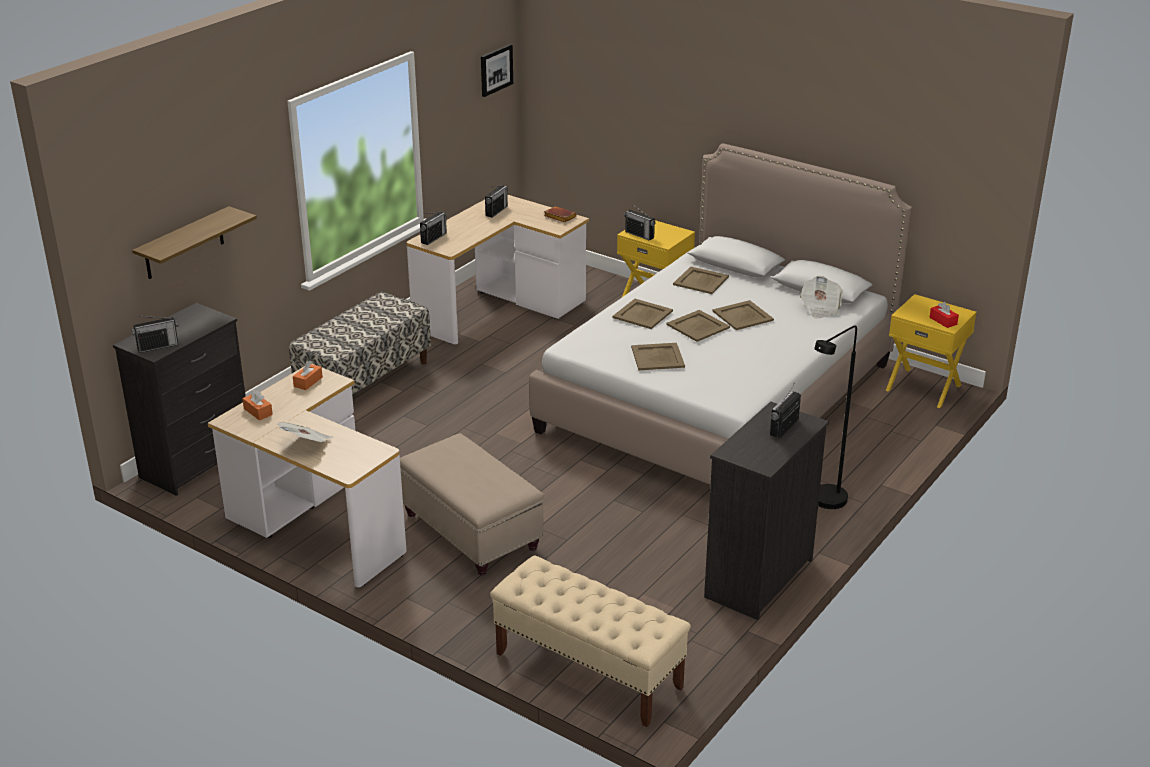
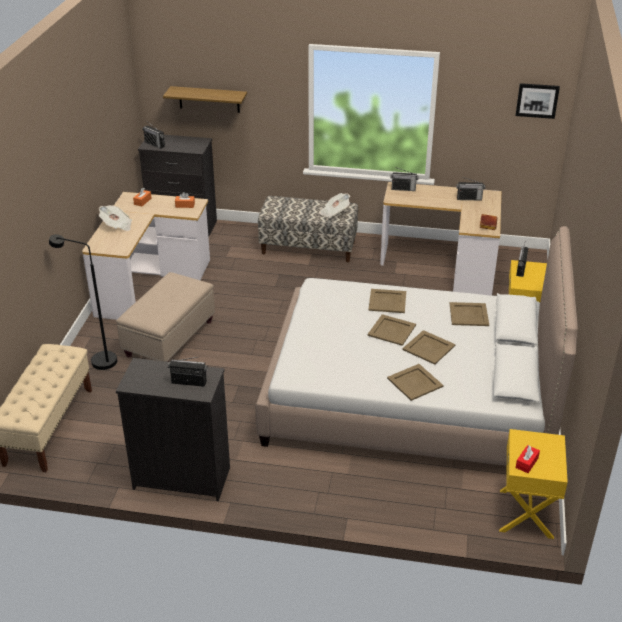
camera: 65 degrees right, 5 degrees up
beige tray [631,343,685,370] -> beige tray moved to [387,364,443,401]
newspaper [800,276,843,319] -> newspaper moved to [319,193,350,218]
black floor lamp [814,326,857,509] -> black floor lamp moved to [49,234,117,370]

